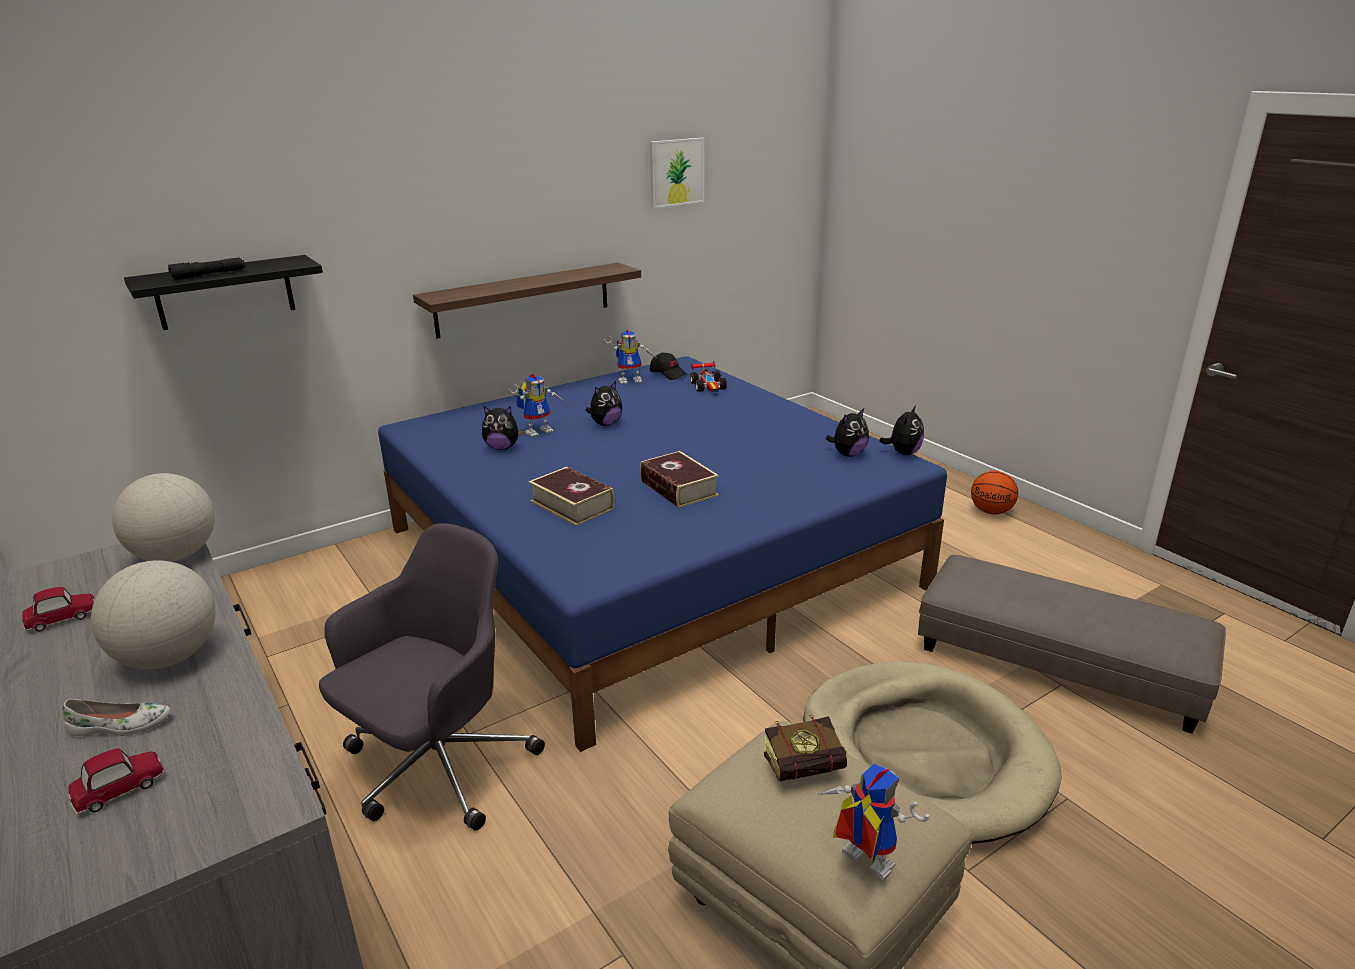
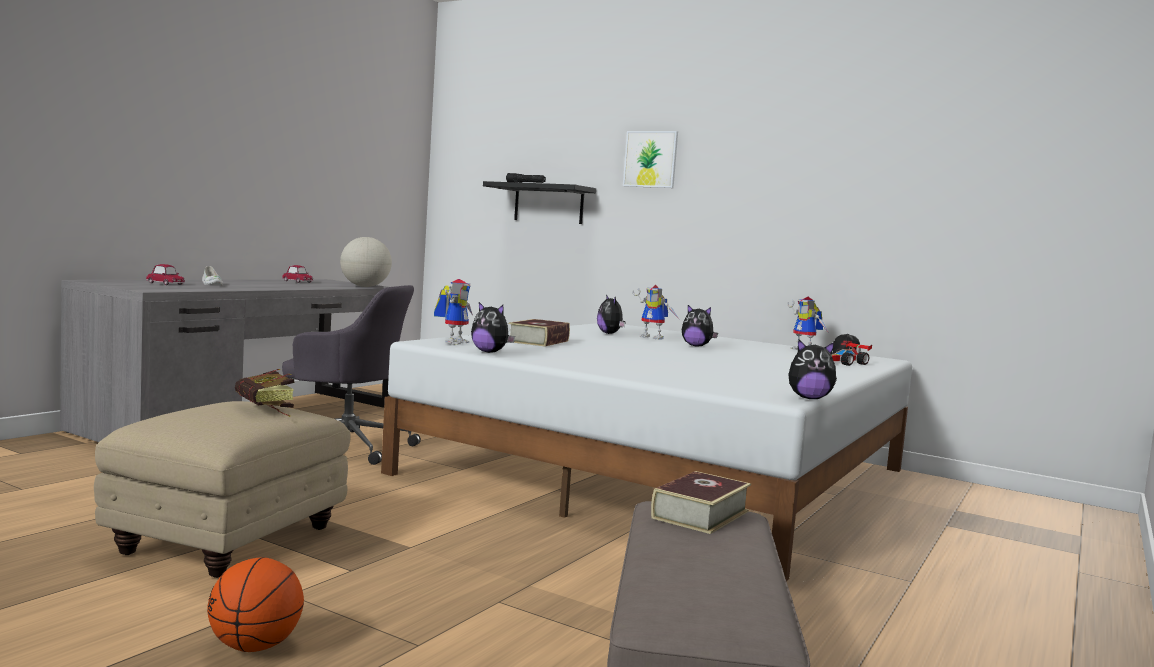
camera: 65 degrees right, 20 degrees down
globe [91,560,216,669] -> none
blue bed [378,356,947,752] -> white bed [381,323,912,582]
shelf [413,263,641,339] -> none
book [640,451,719,508] -> book moved to [651,471,751,534]
picture [650,138,704,208] -> picture moved to [623,131,678,188]
beige dog bed [803,661,1062,844] -> none
toy robot [817,764,929,880] -> toy robot moved to [434,279,473,345]
plush toy [826,408,869,457] -> plush toy moved to [471,302,515,353]
basketball [971,471,1018,514] -> basketball moved to [207,557,304,652]

